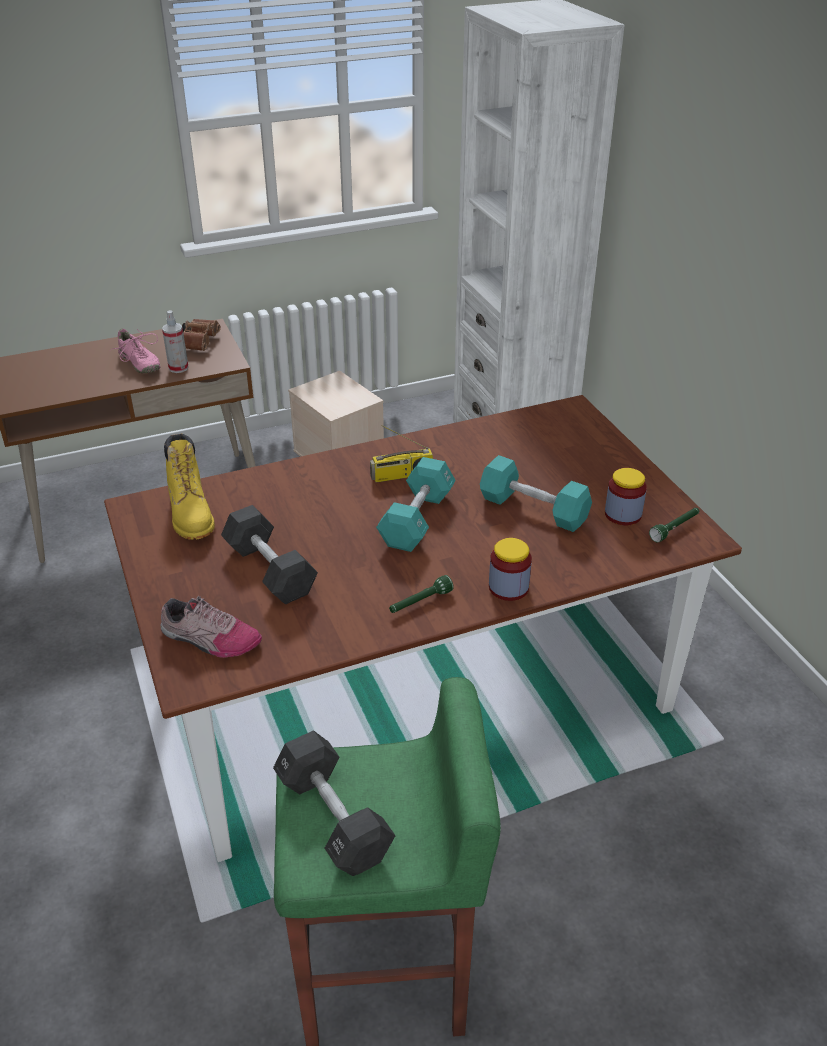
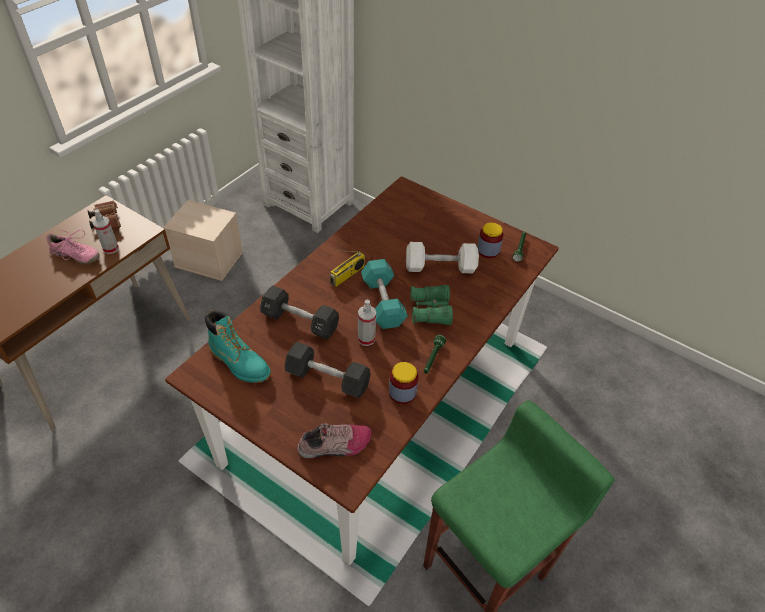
camera: 35 degrees left, 10 degrees up
yellow boot [164,434,215,540] -> turquoise boot [205,311,271,383]
black dumbbell [273,730,396,876] -> black dumbbell moved to [260,285,339,339]
turquoise dumbbell [480,455,592,532] -> white dumbbell [406,242,479,273]
jar [489,538,532,601] -> jar moved to [389,362,419,404]
none -> spray bottle [358,300,376,346]
none -> green binoculars [411,285,453,325]

